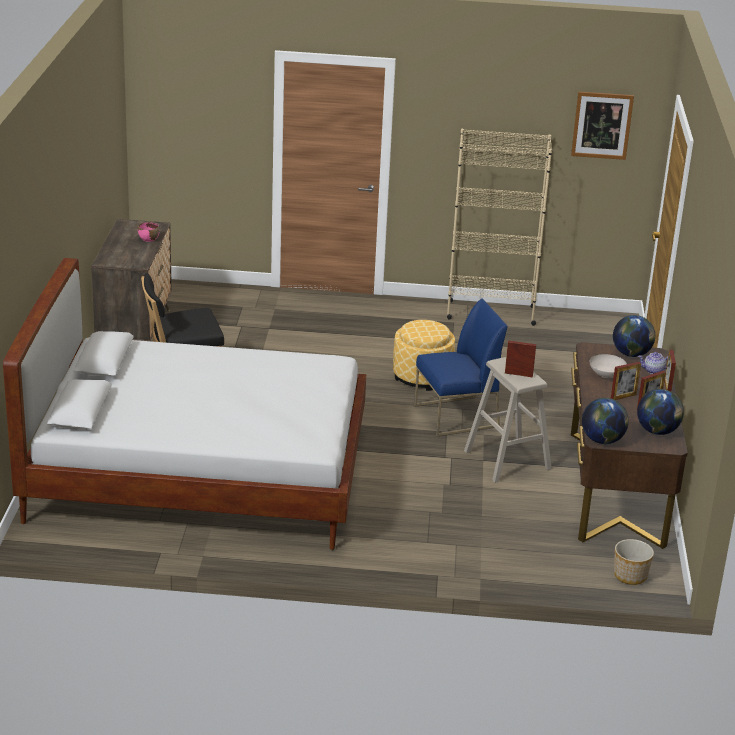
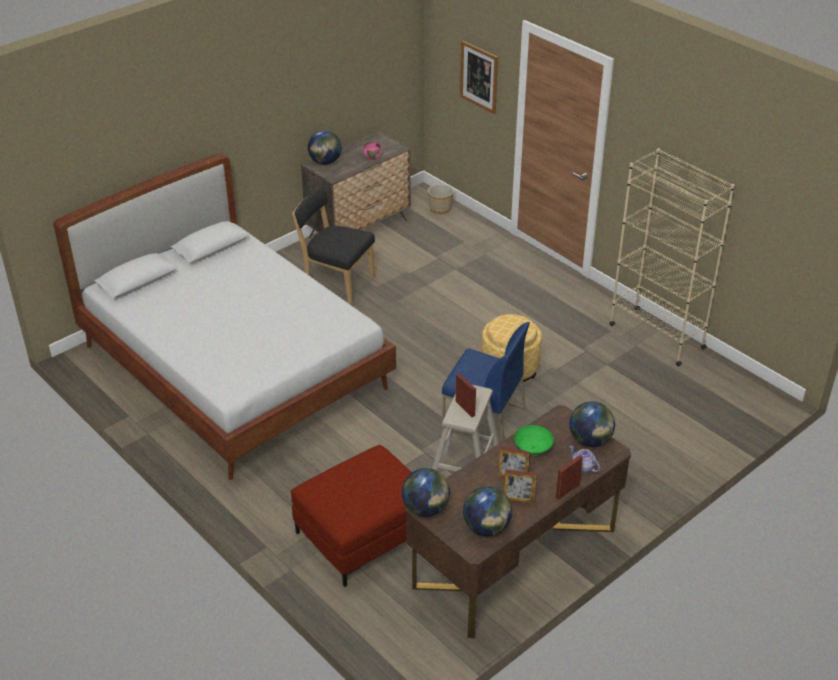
camera: 45 degrees right, 10 degrees up
picture [571,92,634,160] -> picture moved to [460,40,498,114]
white bowl [589,354,627,378] -> green bowl [514,425,554,455]
planter [614,539,654,585] -> planter moved to [428,184,454,214]
none -> red ottoman [291,445,412,587]
none -> globe [308,131,342,165]

